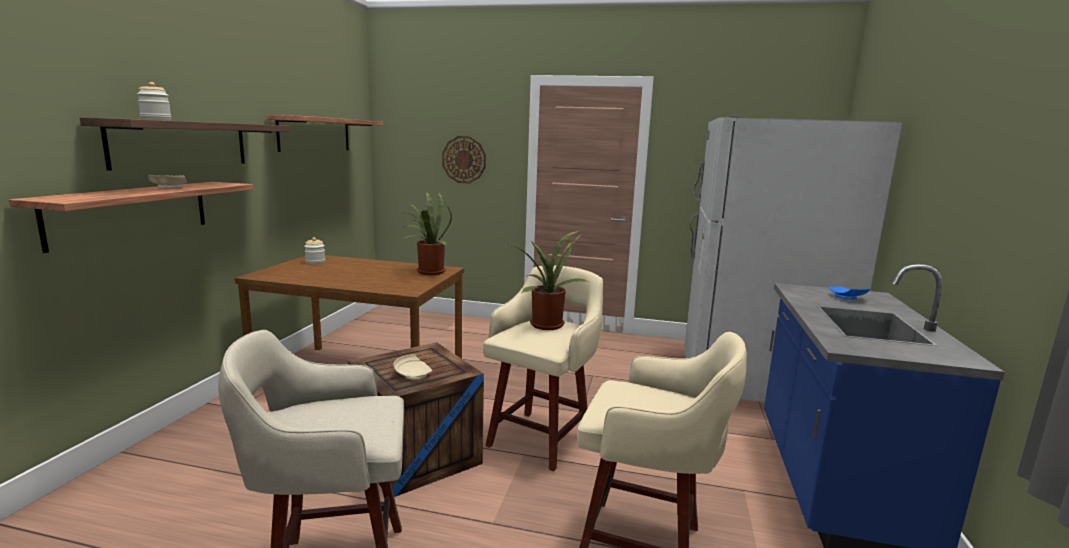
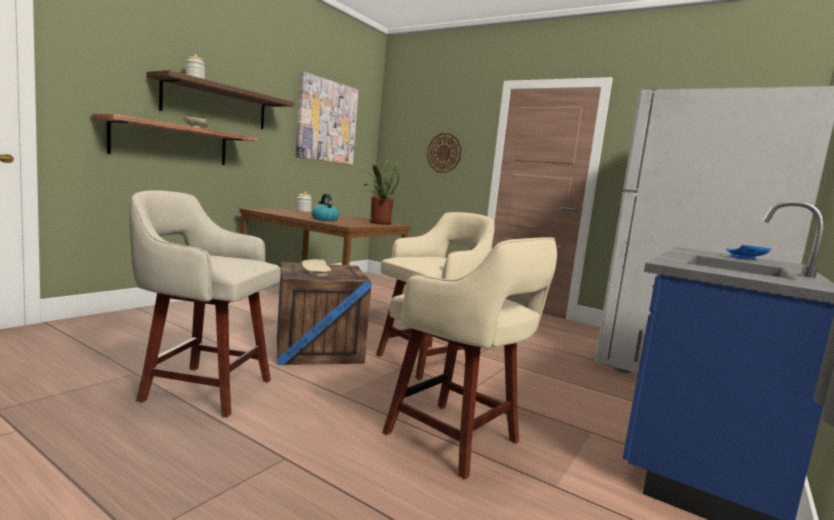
camera: 20 degrees right, 5 degrees down
shelf [266,115,383,152] -> picture [296,71,359,164]
potted plant [505,230,589,330] -> none
none -> kettle [312,194,339,221]

